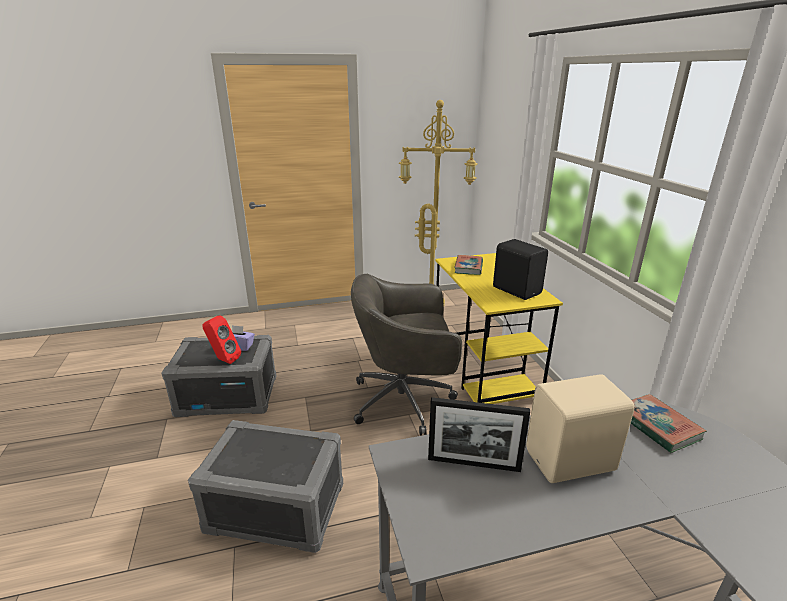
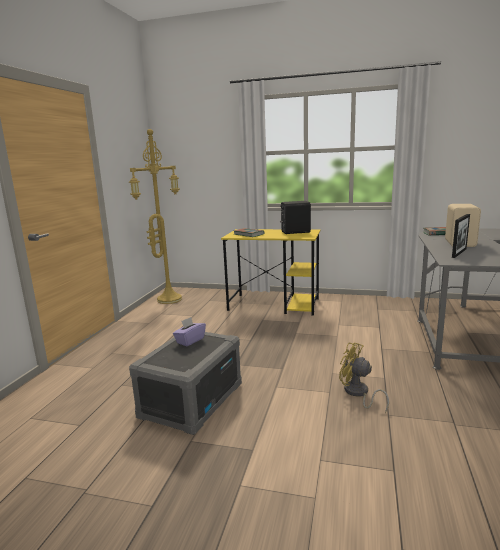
camera: 60 degrees left, 10 degrees down
grey storage box [188,420,343,553] -> yellow fan [339,342,389,413]
red speaker [202,315,241,364] -> none
grey office chair [351,274,462,435] -> none

